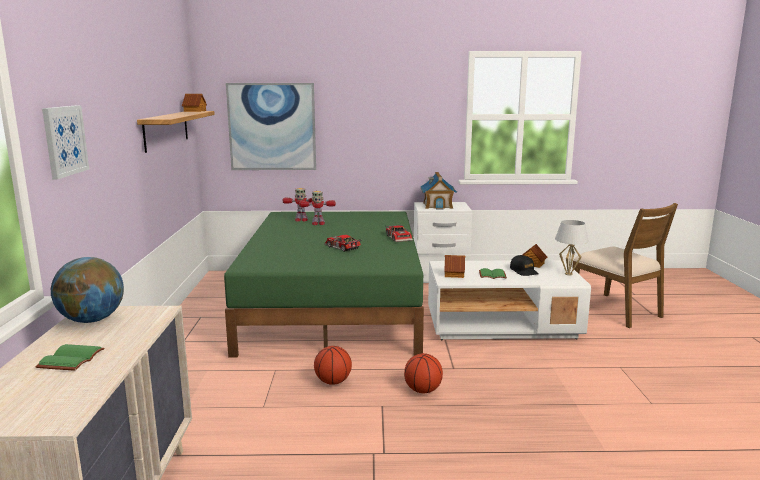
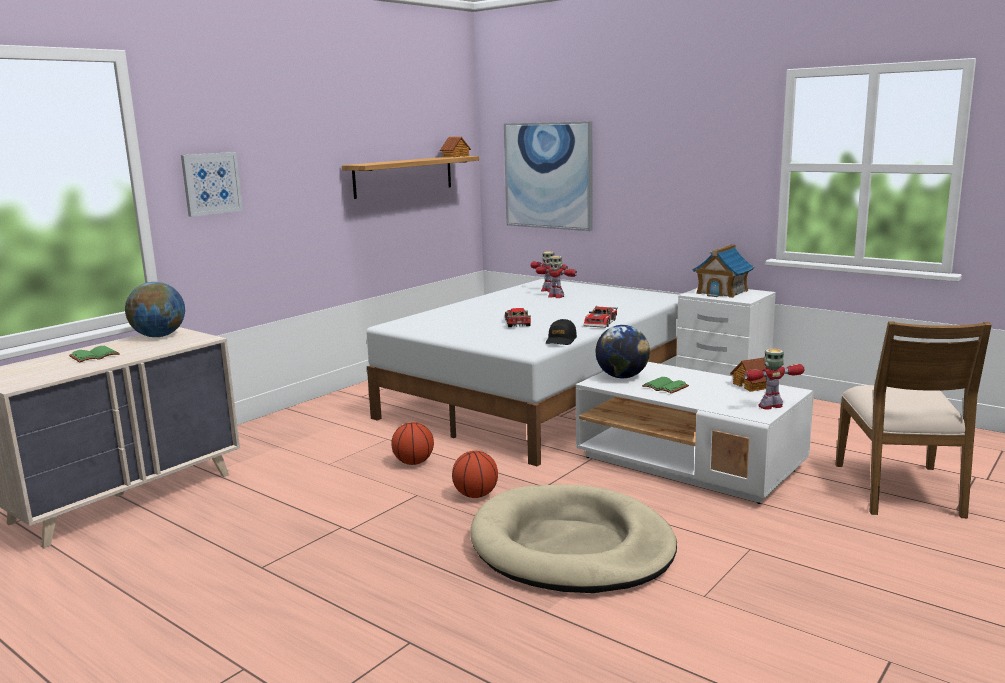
camera: 40 degrees right, 0 degrees up
green bed [224,211,424,358] -> white bed [366,279,679,466]
toy house [444,255,465,278] -> globe [596,325,650,378]
black cap [510,255,539,276] -> black cap moved to [546,319,577,345]
white table lamp [555,220,589,276] -> toy robot [744,349,804,409]
none -> beige dog bed [470,484,677,593]

